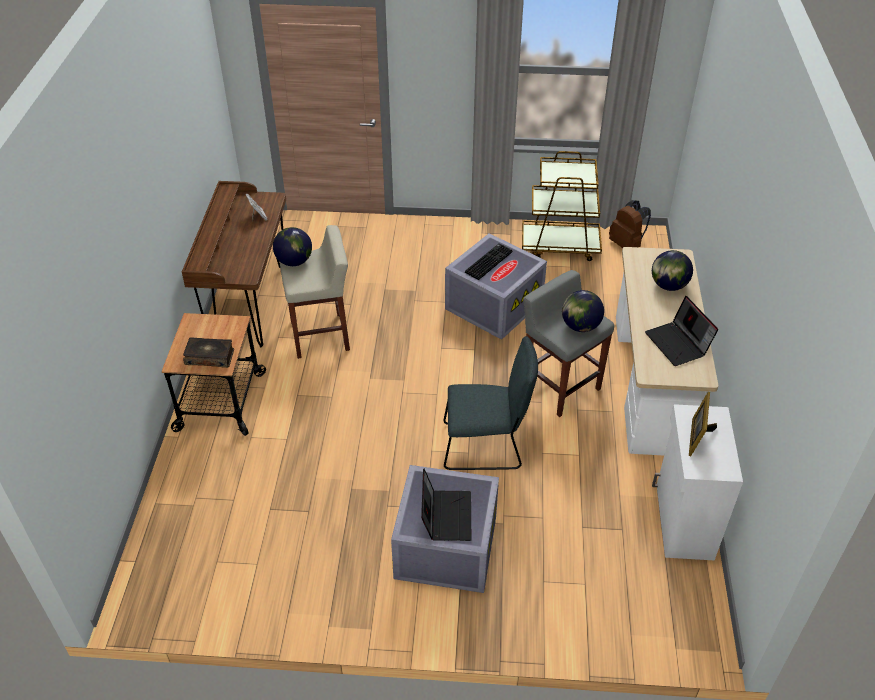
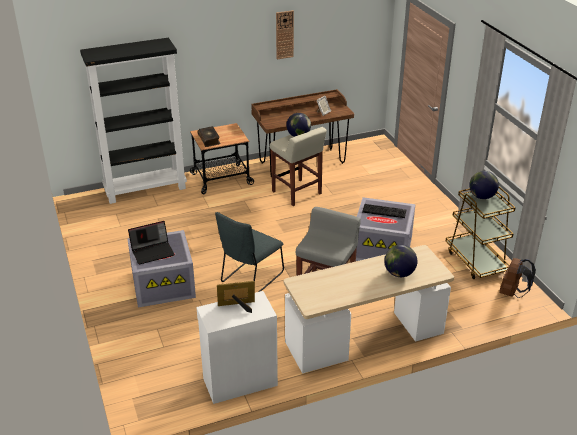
camera: 65 degrees right, 10 degrees down
grey chair [443,336,538,470] -> grey chair turned 60 degrees clockwise [215,212,284,292]
globe [562,290,604,332] -> globe moved to [469,171,499,199]
laptop [645,296,718,366] -> none
none -> black bookcase [80,38,187,204]
none -> wall clock [276,10,294,59]

